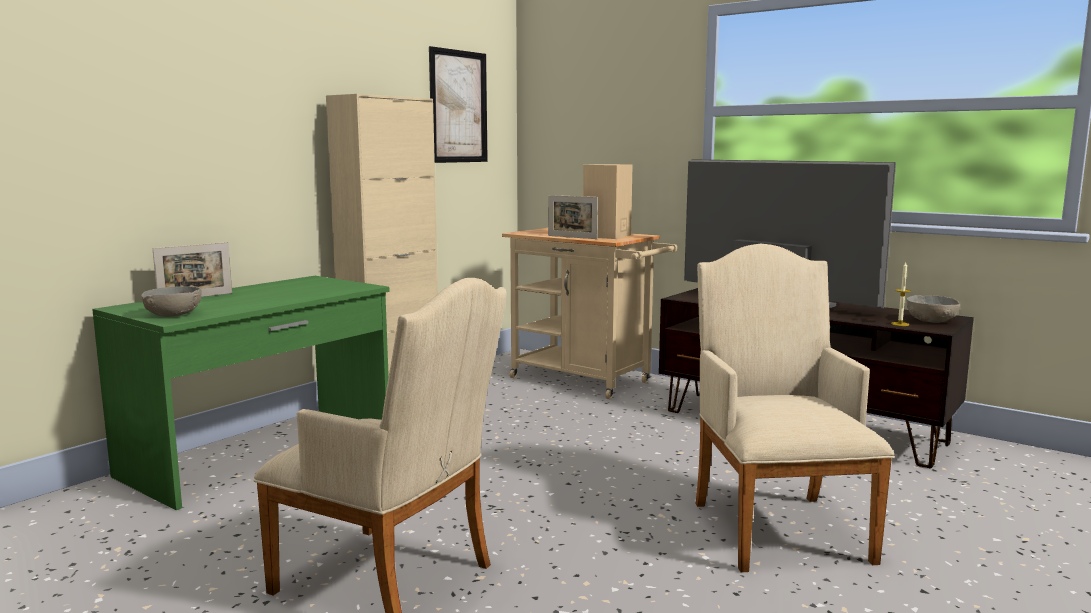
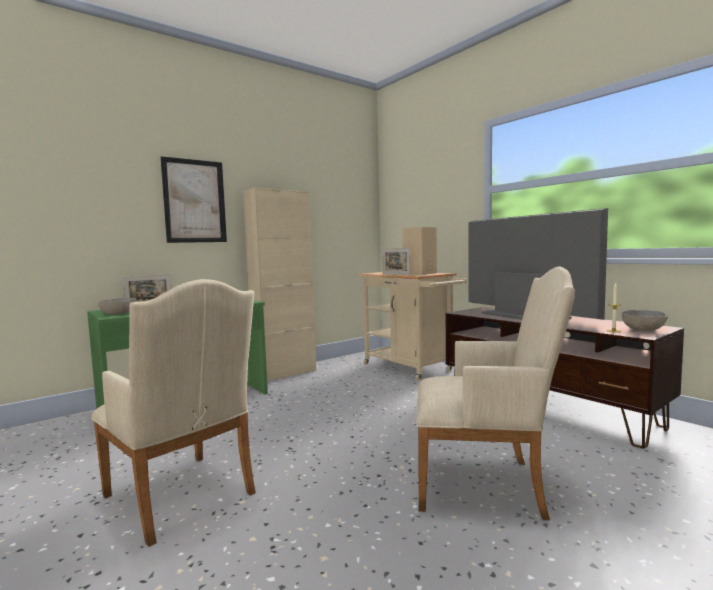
camera: 15 degrees right, 5 degrees down
picture [429,46,488,163] -> picture moved to [160,156,227,243]
beige armchair [696,244,895,572] -> beige armchair turned 90 degrees clockwise [416,266,575,520]

